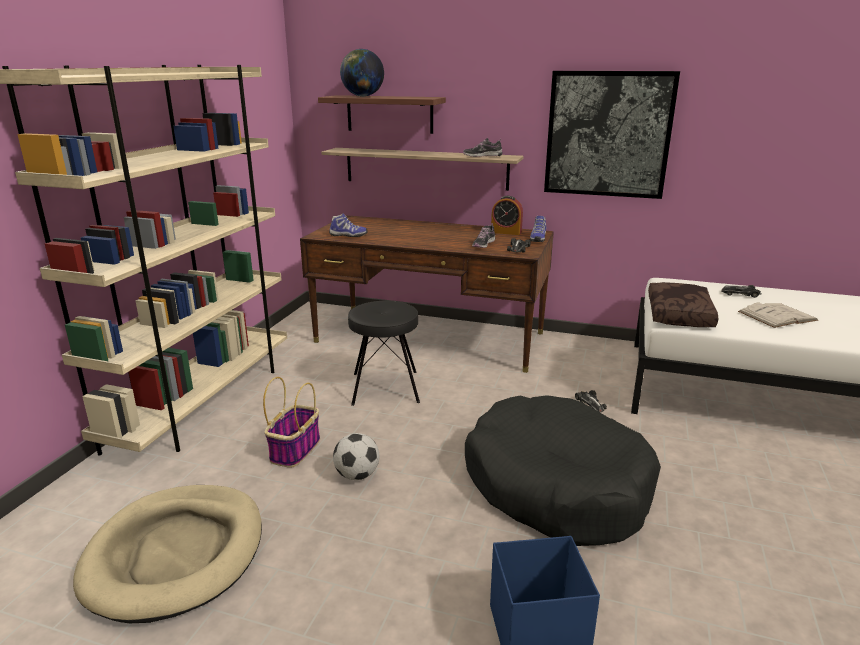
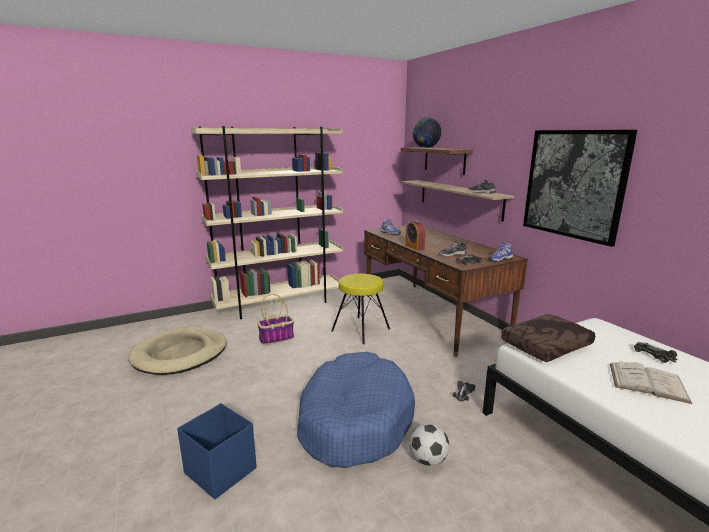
camera: 45 degrees right, 5 degrees down
football [333,433,380,480] -> football moved to [409,423,449,466]
black stool [348,301,420,406] -> yellow stool [331,274,390,344]
black dog bed [465,395,661,546] -> blue dog bed [297,352,415,468]
alarm clock [491,196,523,235] -> alarm clock moved to [405,221,426,251]

